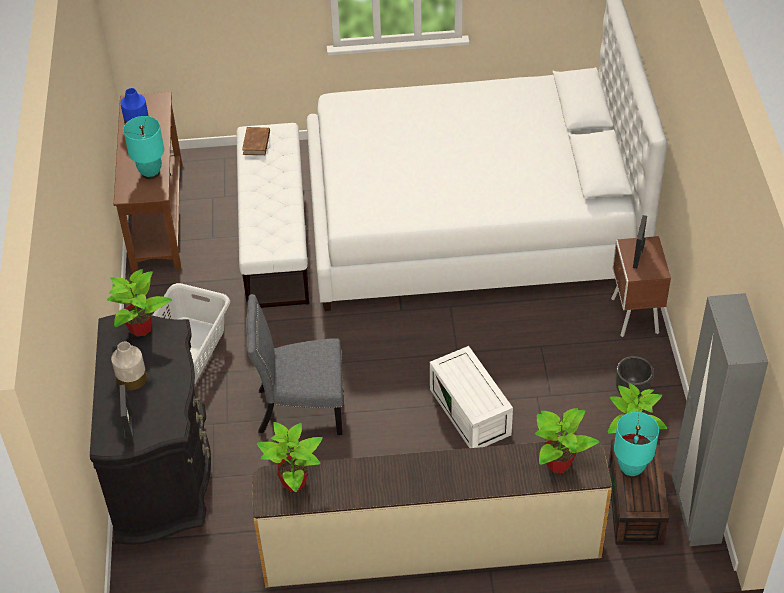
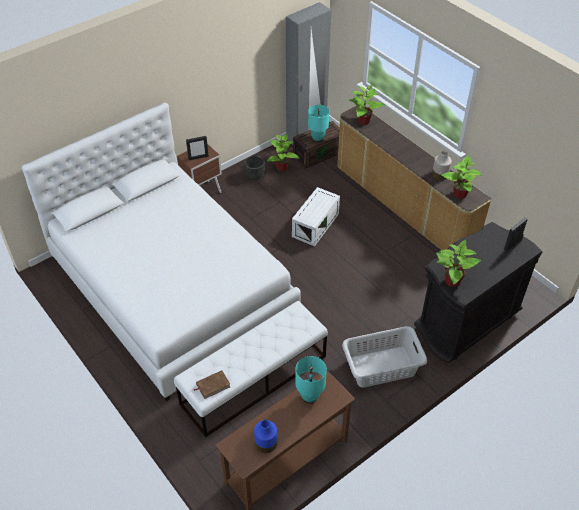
camera: 125 degrees left, 0 degrees up
beige vase [111,341,147,391] -> beige vase moved to [432,151,452,180]
grey chair [246,294,343,435] -> none

